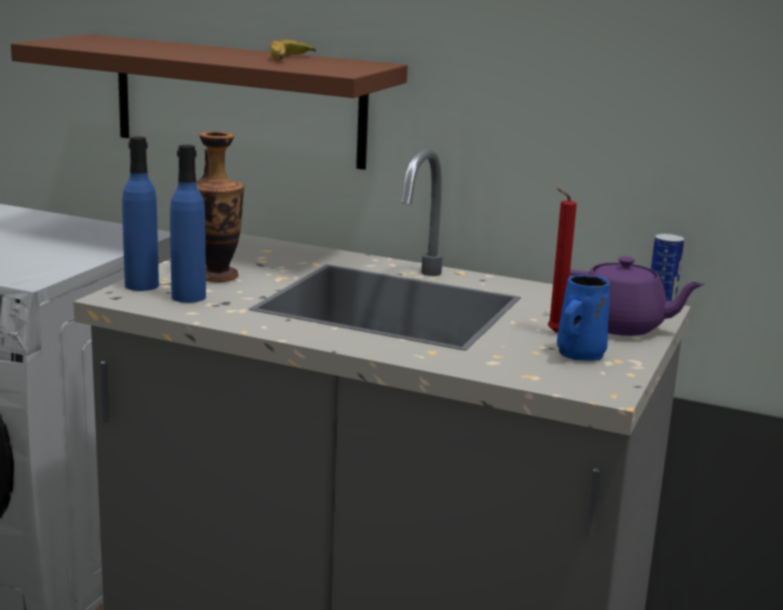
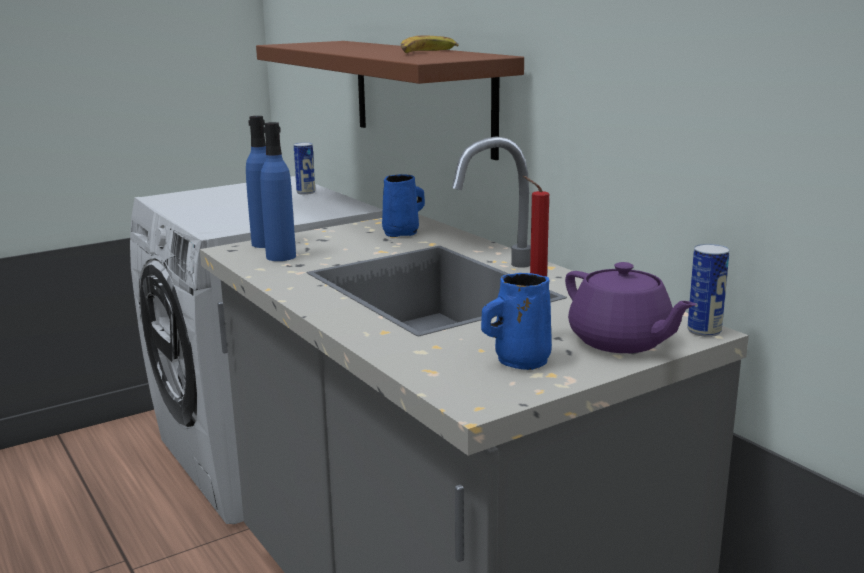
camera: 35 degrees right, 0 degrees up
vase [196,131,244,282] -> none
none -> can [293,142,315,195]
none -> blue mug [382,174,425,237]

